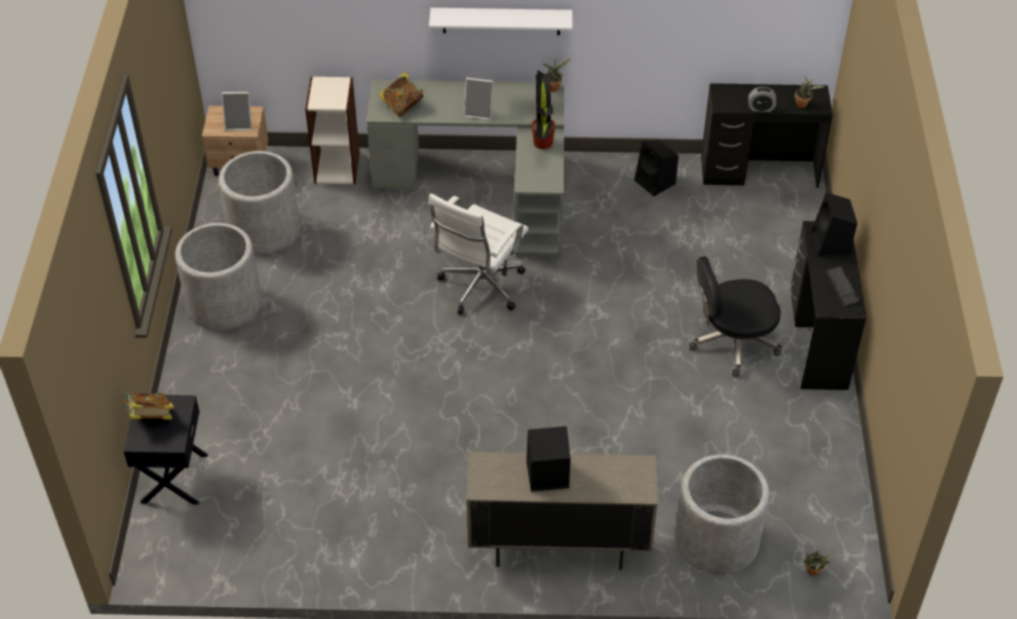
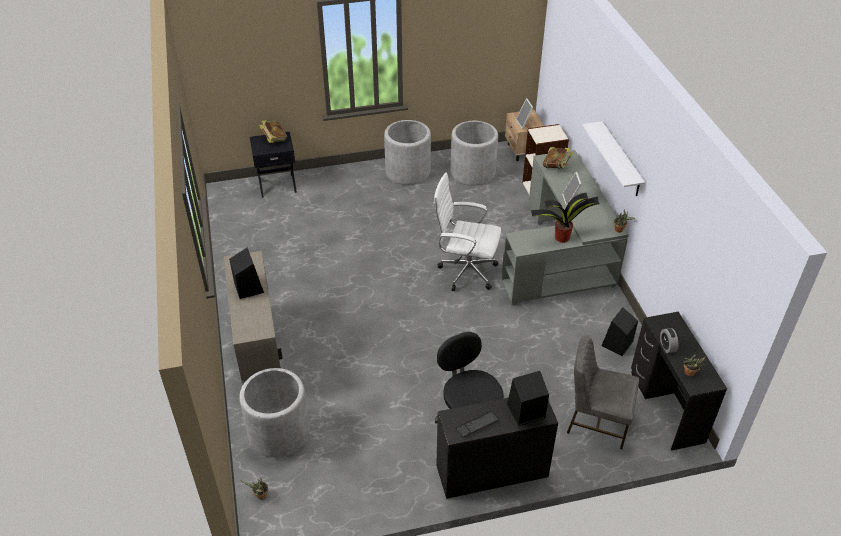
camera: 75 degrees right, 5 degrees down
none -> grey chair [567,335,639,449]

